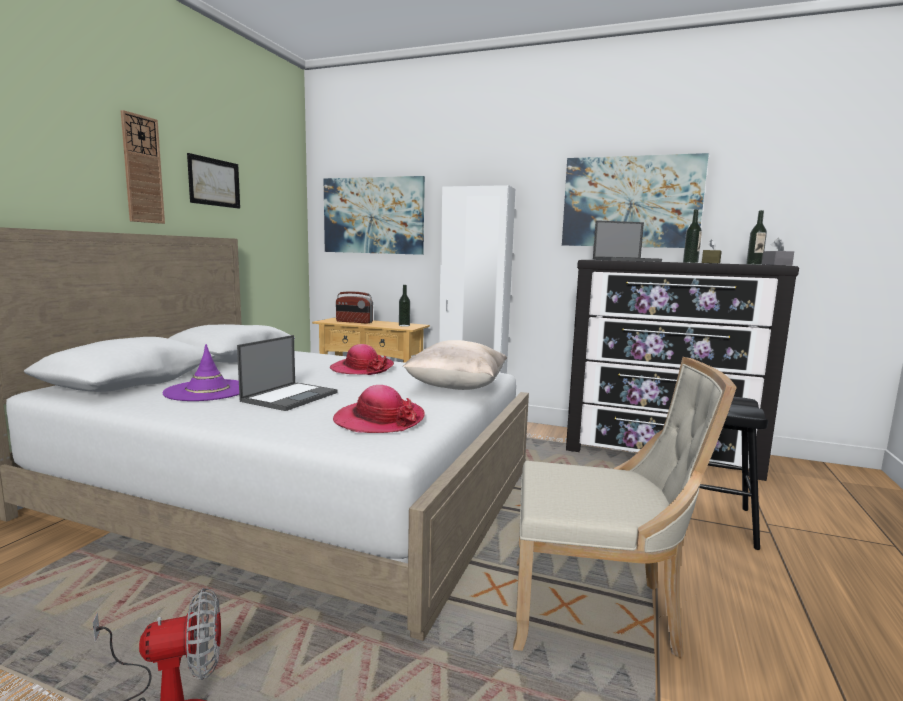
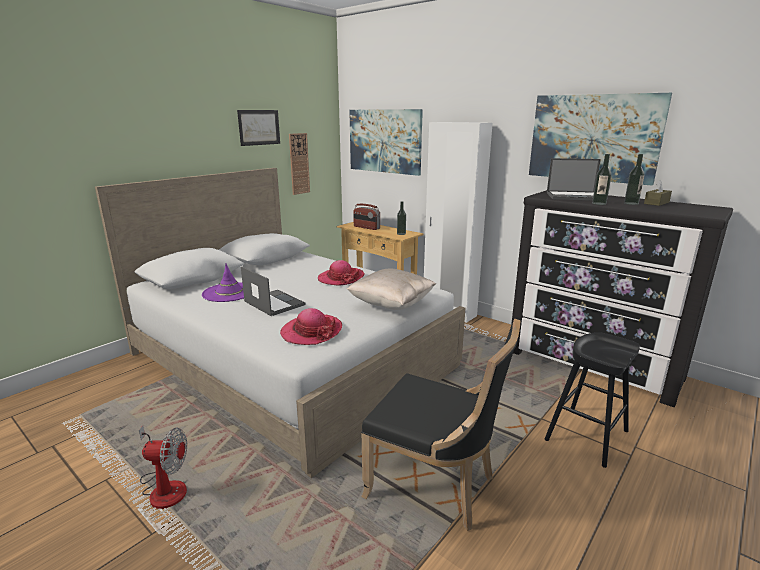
camera: 20 degrees right, 10 degrees up
wall clock [121,110,165,224] -> wall clock moved to [289,133,310,195]
laptop [237,335,338,411] -> laptop turned 90 degrees counterclockwise [241,266,306,316]
beige chair [513,357,737,659] -> black chair [361,318,520,531]
bottle [746,210,767,265] -> bottle moved to [592,154,611,205]
grey tissue box [762,238,794,266] -> none

